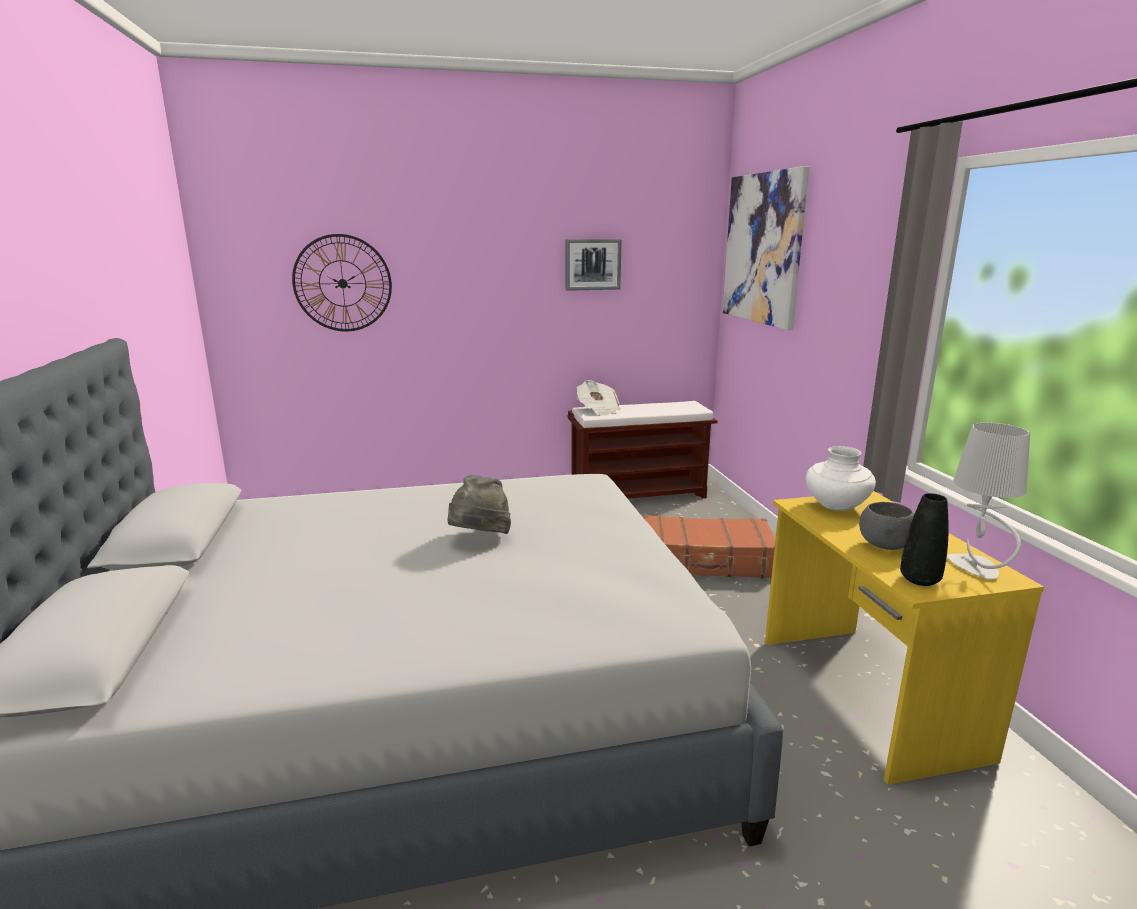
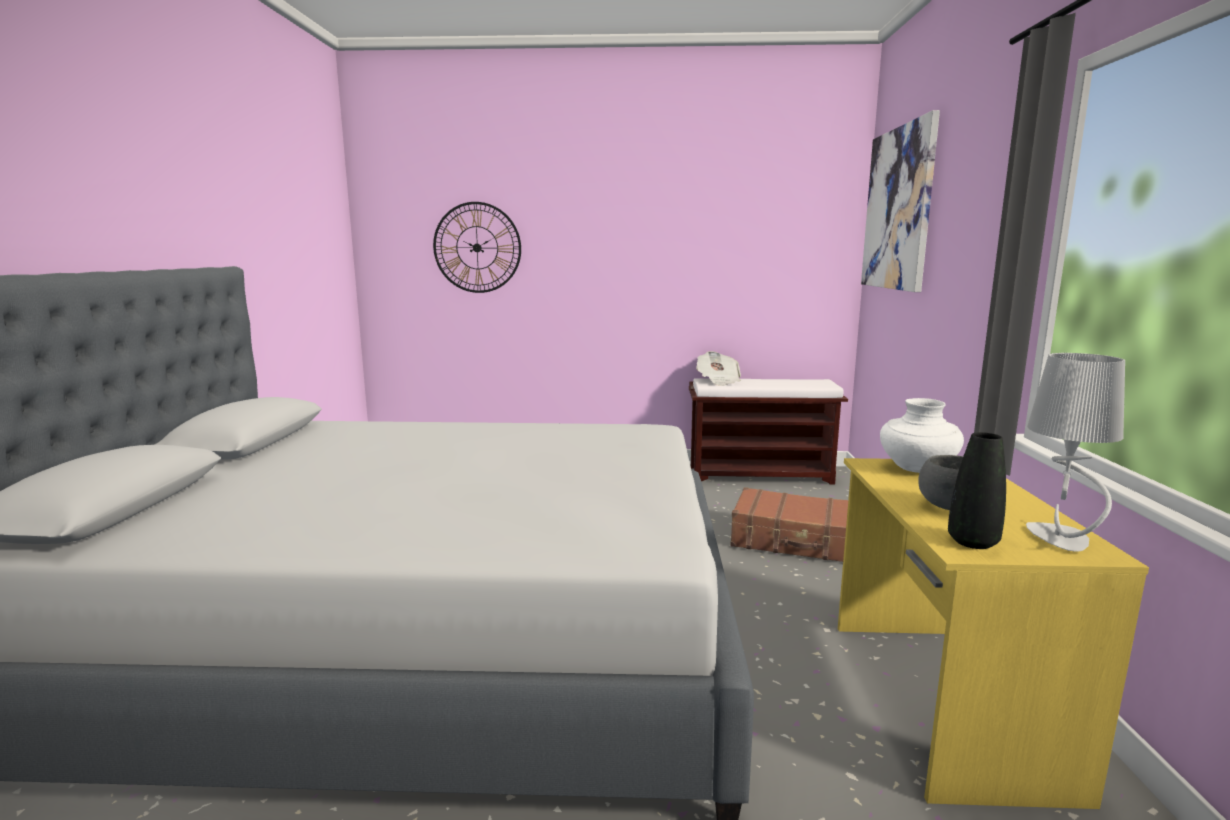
camera: 15 degrees right, 5 degrees down
grey hat [448,475,511,534] -> none
picture [566,239,622,291] -> none

